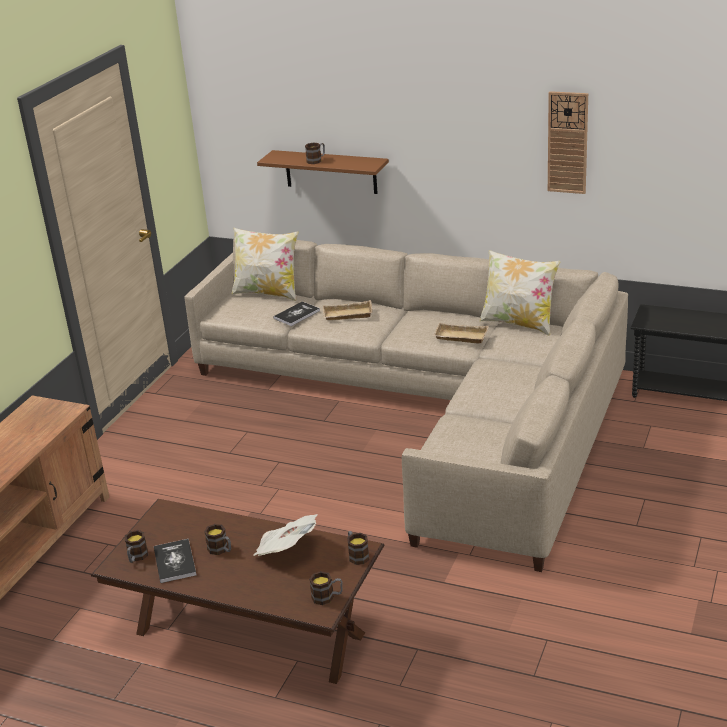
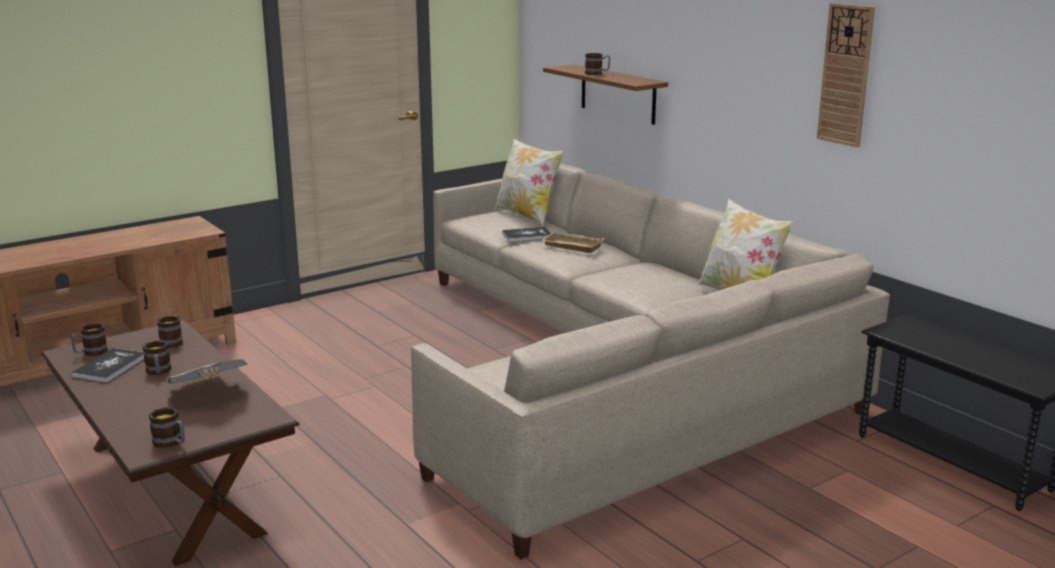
camera: 30 degrees right, 10 degrees down
mug [347,531,369,565] -> mug moved to [157,315,183,348]
beige tray [433,323,489,344] -> none

